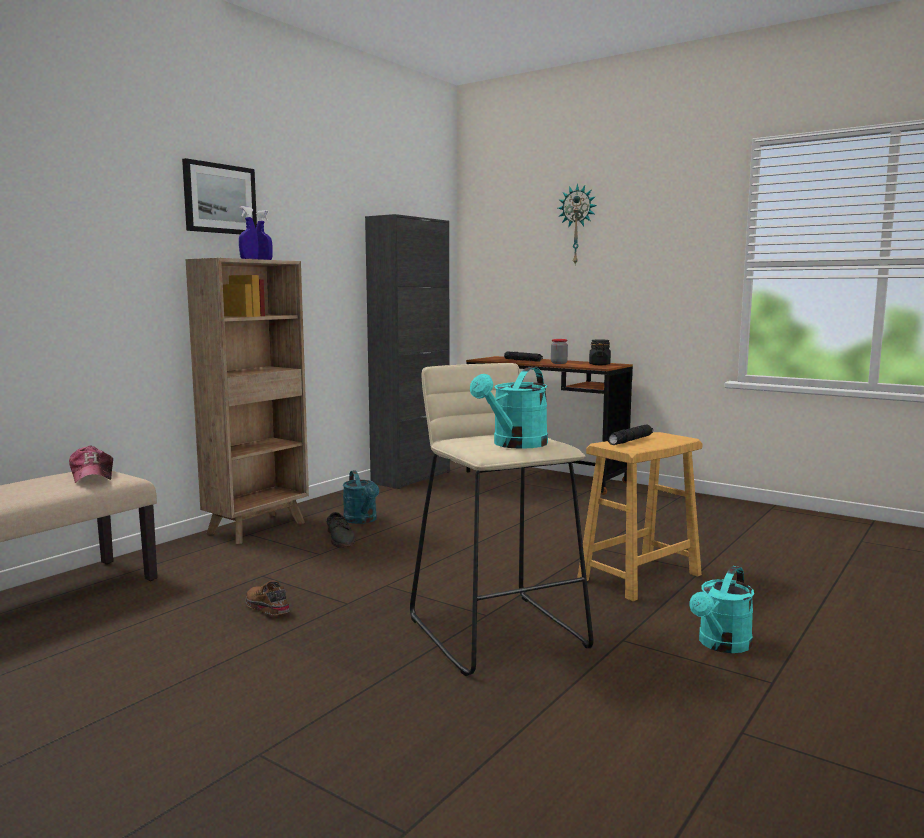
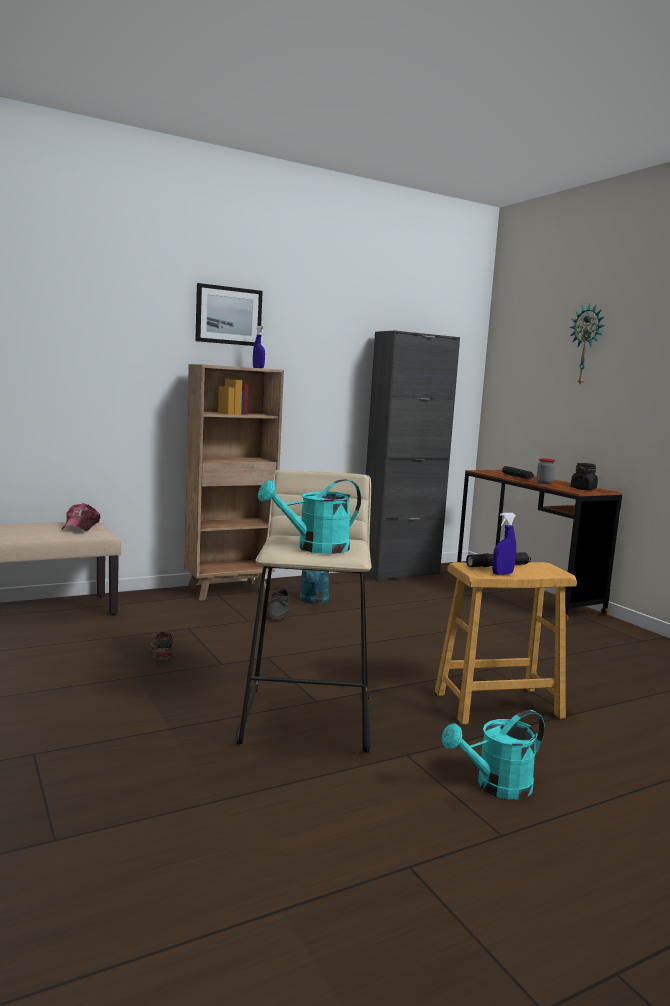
camera: 25 degrees right, 0 degrees up
blue spray bottle [239,206,258,259] -> blue spray bottle moved to [492,512,516,575]

